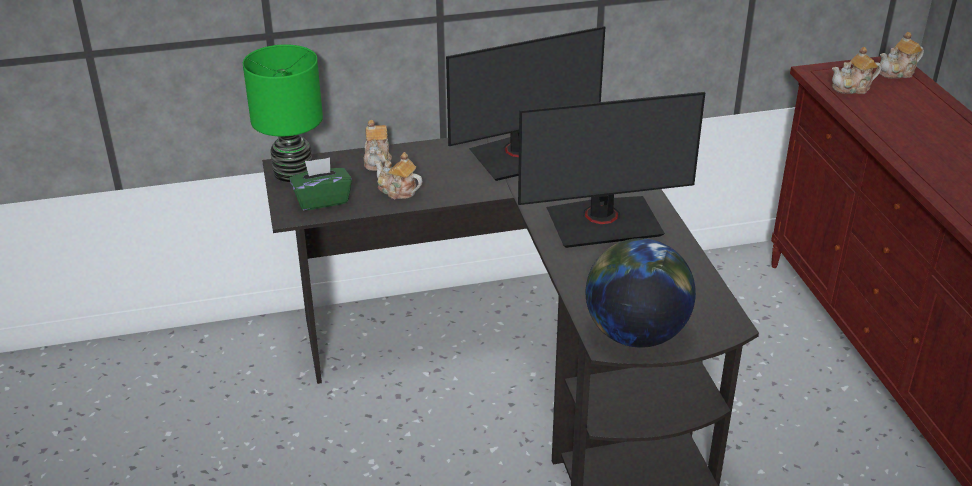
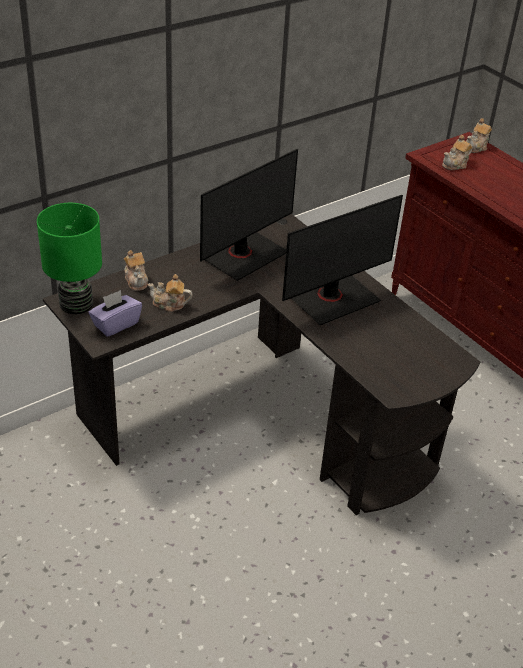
camera: 25 degrees left, 5 degrees up
green tissue box [289,157,352,211] -> purple tissue box [88,290,142,337]
globe [586,238,696,348] -> none

